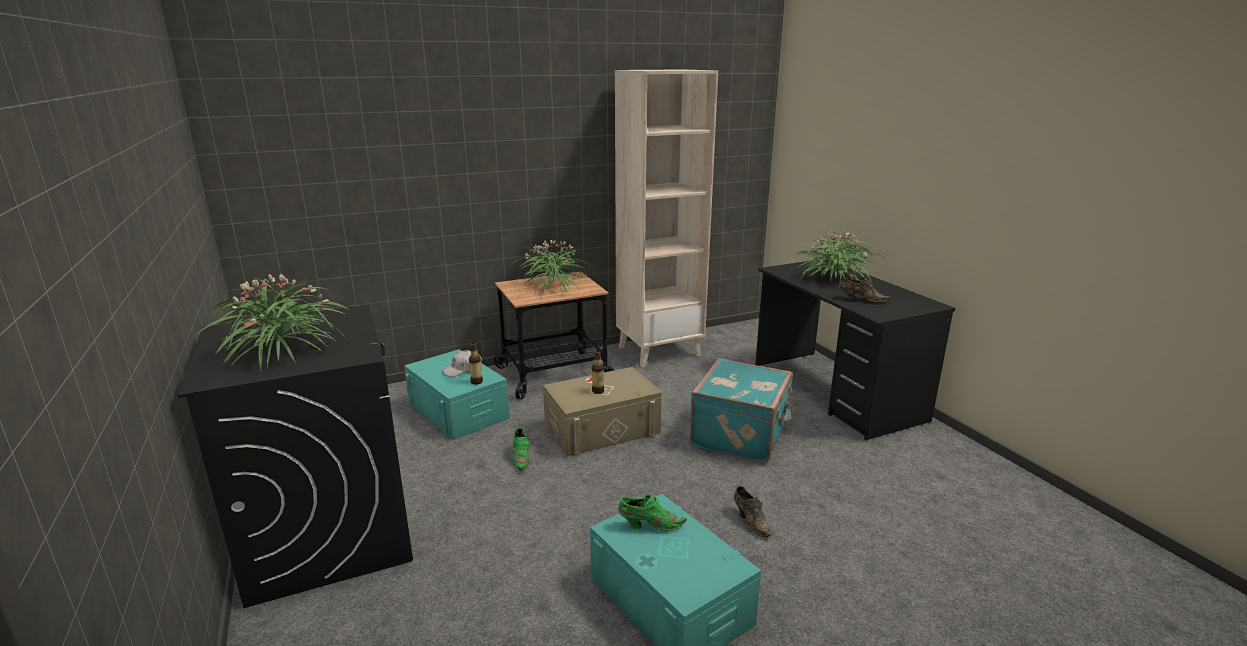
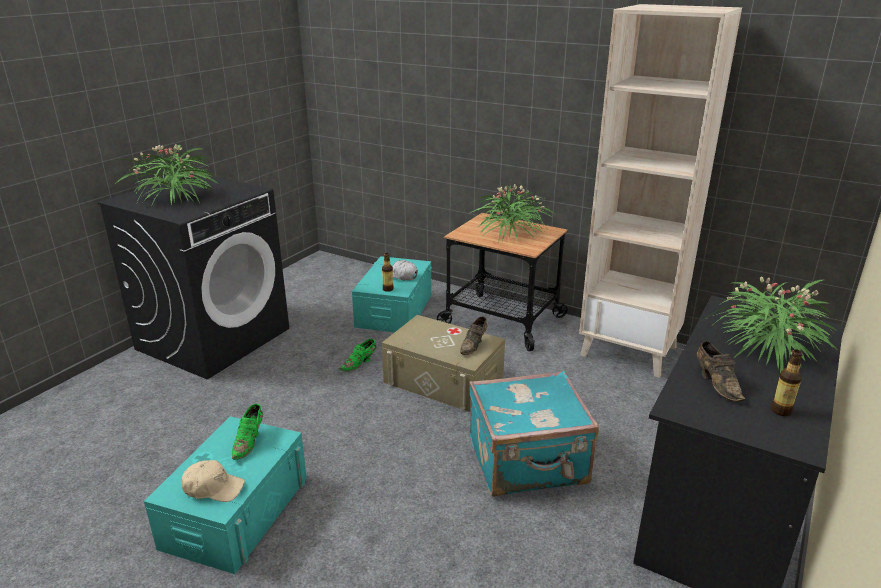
camera: 55 degrees right, 5 degrees up
bottle [592,350,604,394] -> bottle moved to [771,350,803,416]
green shoe [618,495,687,531] -> green shoe turned 45 degrees clockwise [232,404,263,460]
brown shoe [734,486,771,537] -> brown shoe moved to [460,317,487,355]
none -> beige cap [181,460,245,502]

